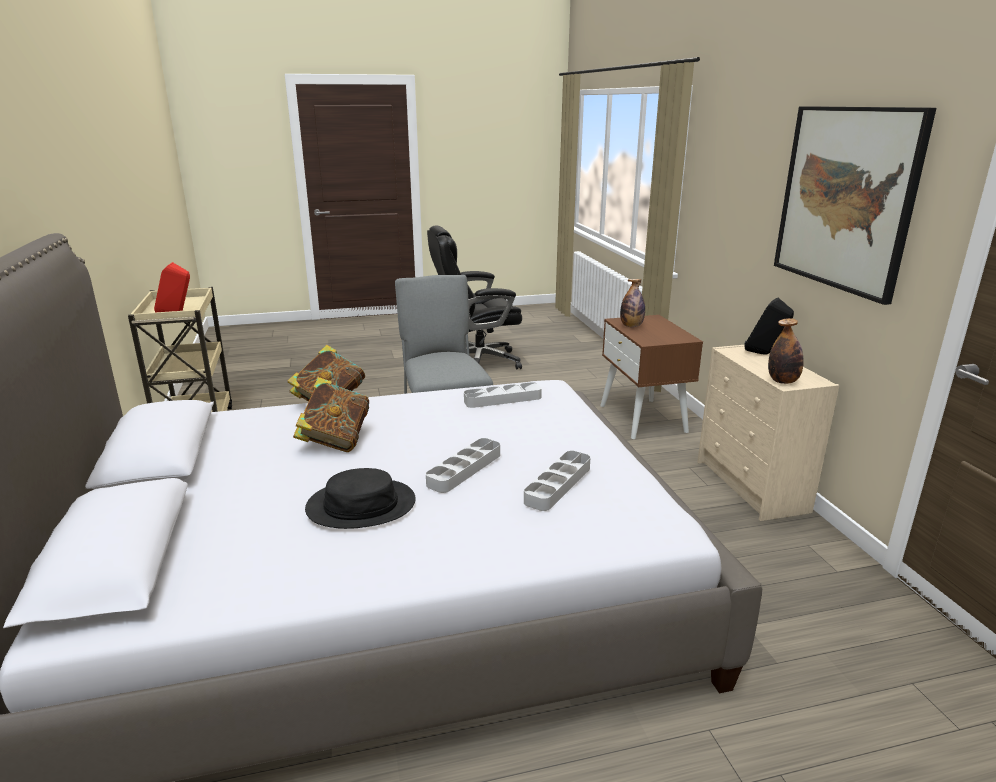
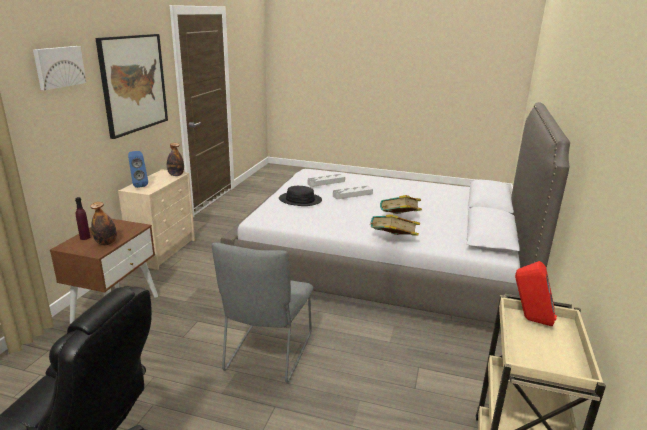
camera: 150 degrees left, 0 degrees up
black hat [305,468,416,529] -> black hat moved to [279,186,322,206]
grey tray [464,382,542,408] -> none
black speaker [744,298,794,355] -> blue speaker [128,151,148,188]
none -> picture [33,46,86,90]
none -> purple bottle [75,197,90,240]

